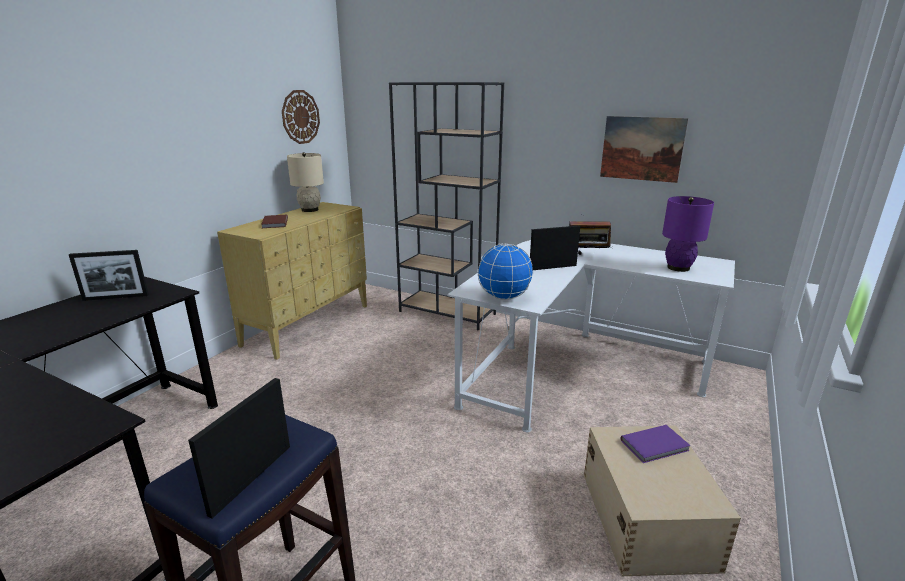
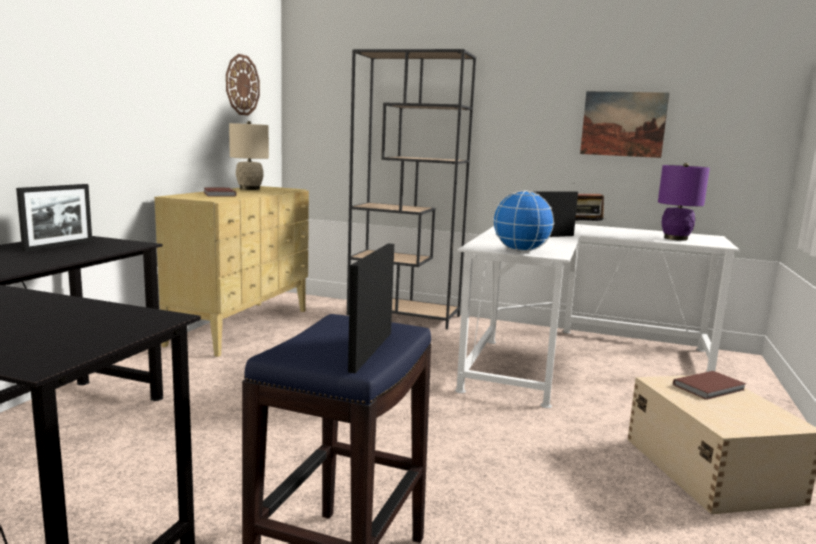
camera: 10 degrees left, 10 degrees down
picture frame [69,250,149,301] -> picture frame turned 45 degrees counterclockwise [16,184,92,252]
purple book [621,425,691,463] -> brown book [673,371,746,400]

